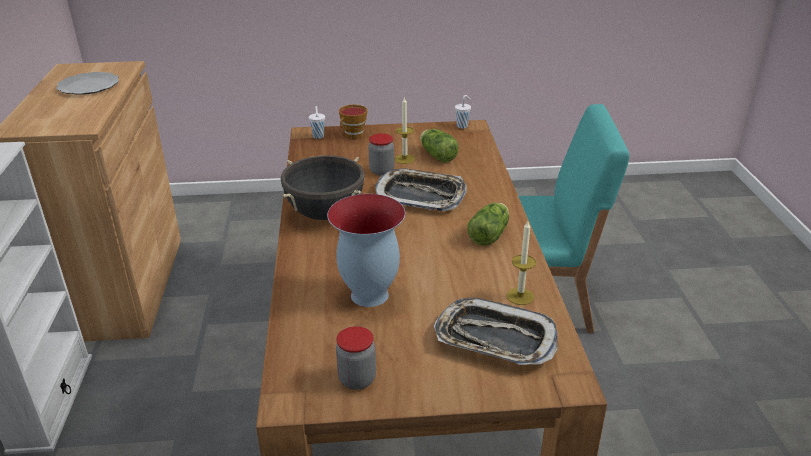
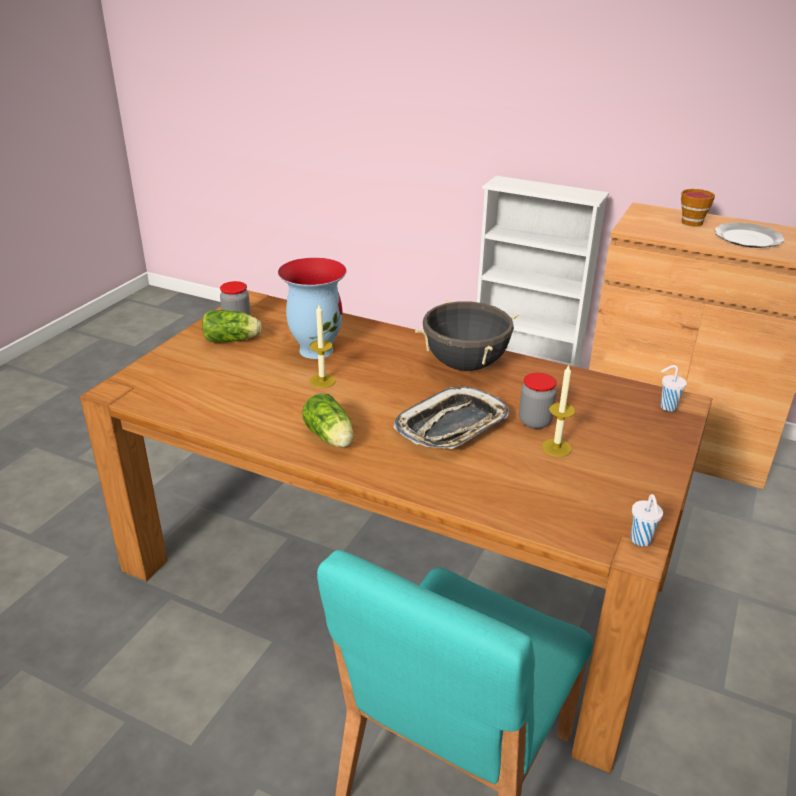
camera: 120 degrees right, 0 degrees up
cup [339,104,367,139] -> cup moved to [681,189,715,226]
lettuce [420,129,459,163] -> lettuce moved to [202,310,262,343]
tray [434,297,558,365] -> none
candle [506,221,536,305] -> candle moved to [309,305,336,388]

